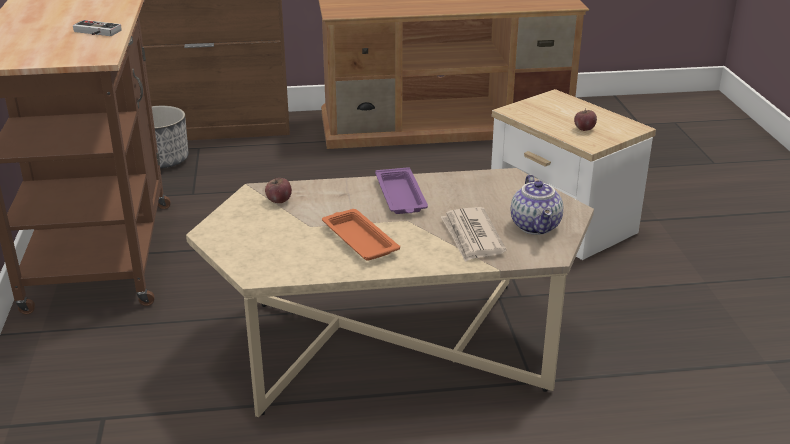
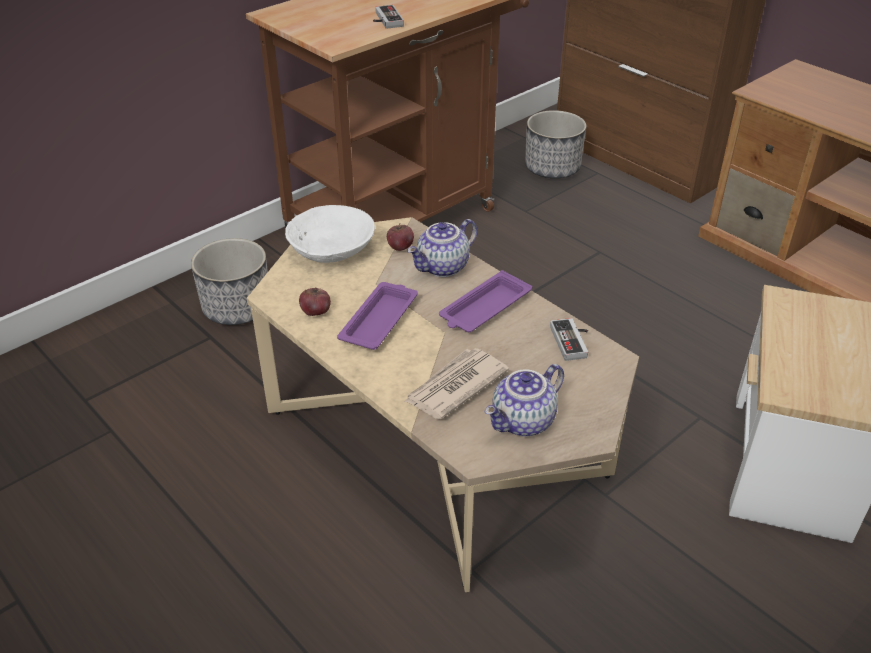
camera: 55 degrees right, 10 degrees up
orange tray [322,209,400,260] -> purple tray [337,282,418,350]
apple [574,108,597,131] -> apple moved to [299,287,331,316]
none -> planter [191,238,268,325]
none -> white bowl [285,205,375,263]
none -> teapot [407,219,477,277]
none -> game controller [550,318,588,361]

